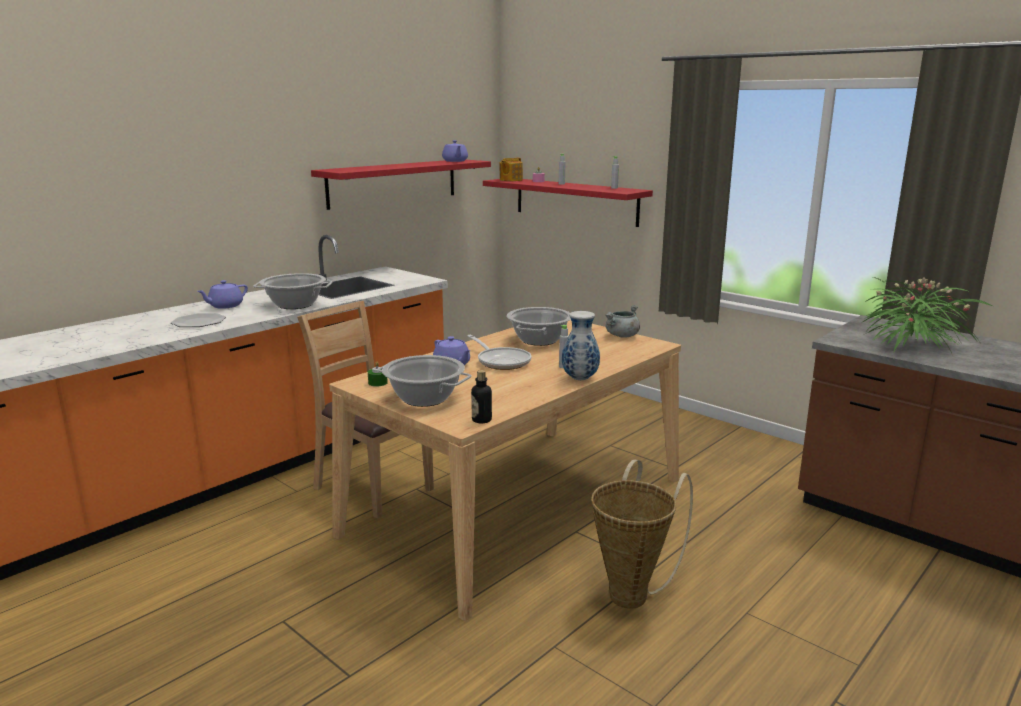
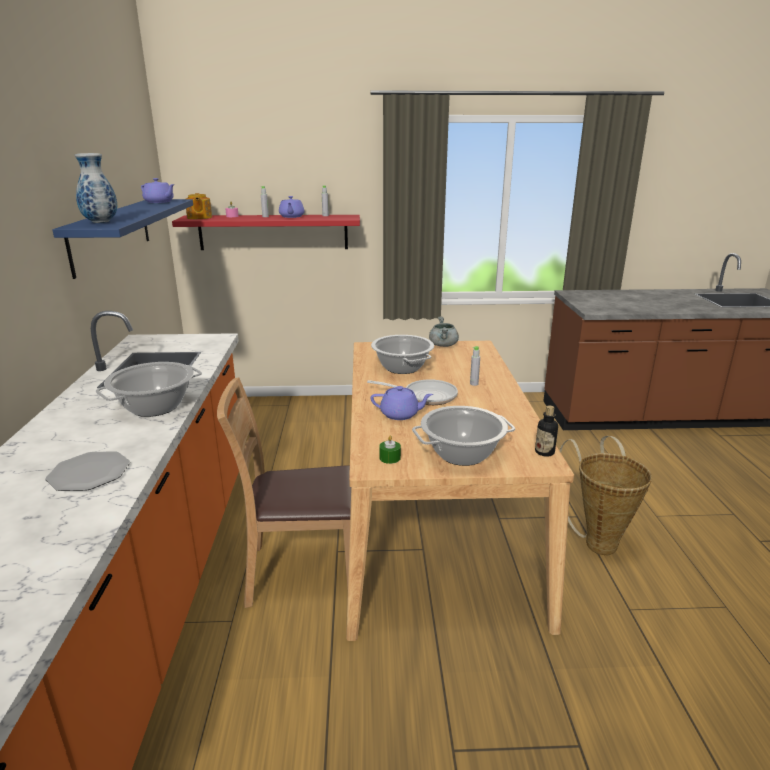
camera: 45 degrees left, 5 degrees up
purple teapot [197,280,248,309] -> purple teapot moved to [279,196,304,218]
red shelf [311,160,491,210] -> blue shelf [52,199,193,279]
vase [562,311,600,380] -> vase moved to [75,153,117,223]
potted plant [863,277,992,353] -> none

